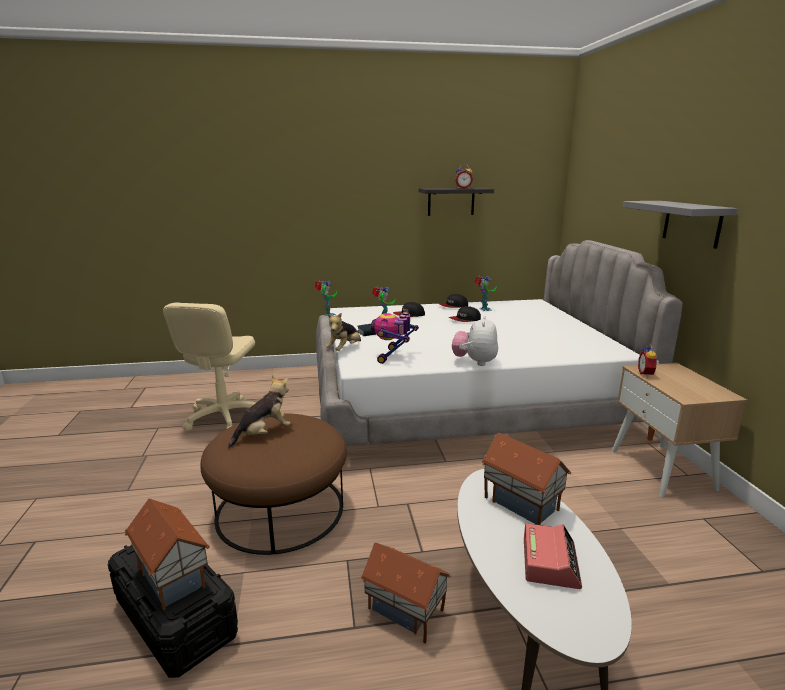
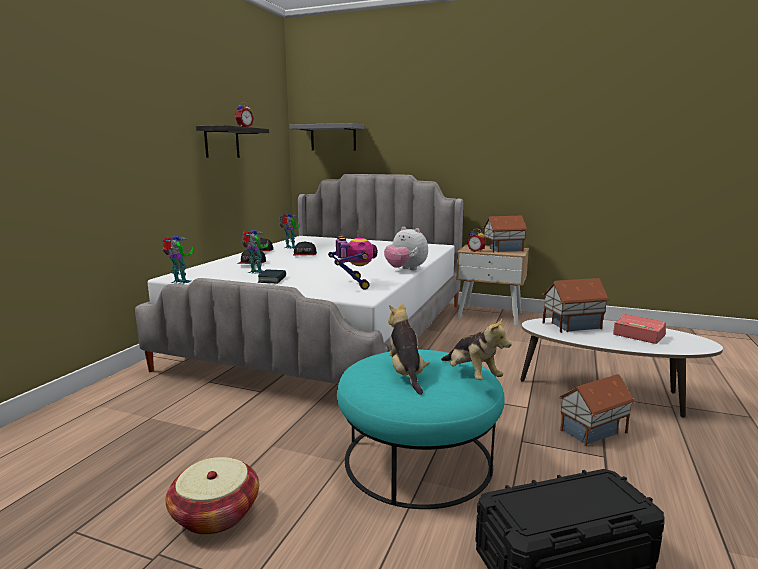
camera: 60 degrees left, 5 degrees down
toy house [125,498,210,610] -> toy house moved to [483,216,528,252]
beige office chair [163,303,256,431] -> none
brown ottoman [200,413,347,555] -> turquoise ottoman [337,349,505,509]
plush toy [326,313,361,351] -> plush toy moved to [441,318,511,380]
toy robot [371,312,419,364] -> toy robot turned 150 degrees counterclockwise [328,236,378,290]
grey shelf [622,201,738,249] -> grey shelf moved to [289,123,364,151]
none -> basket [166,457,259,535]

